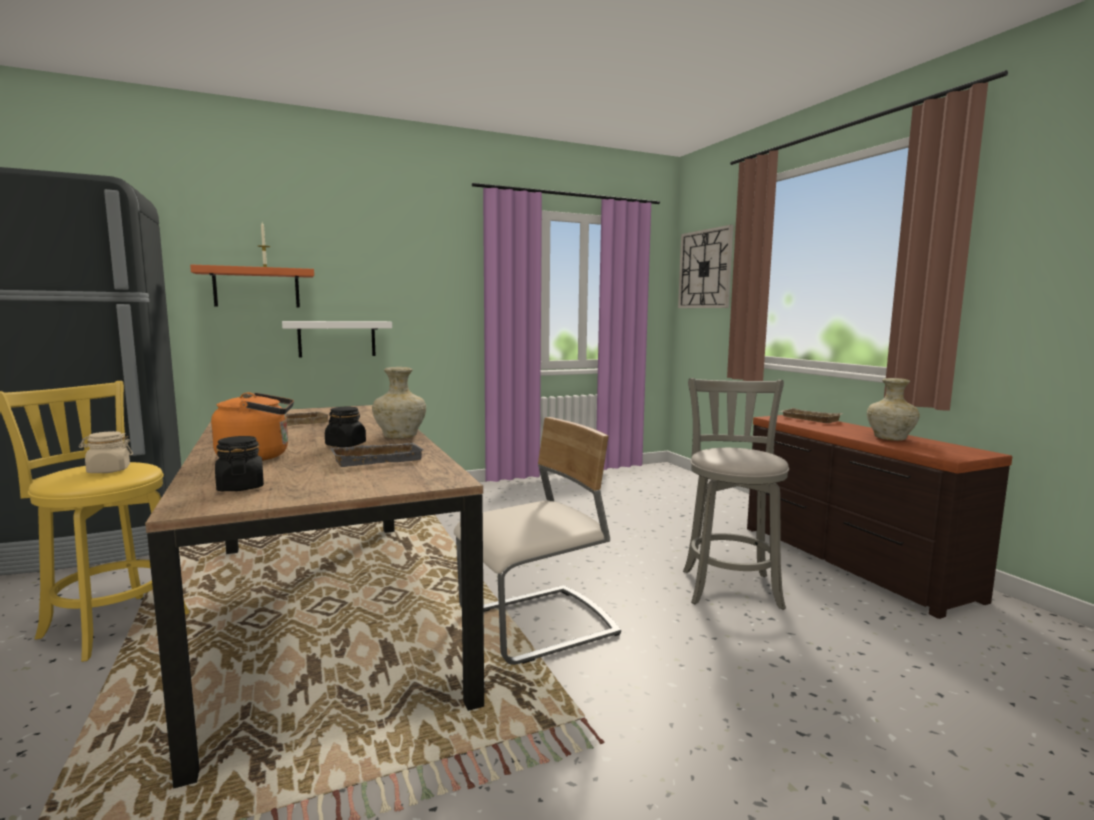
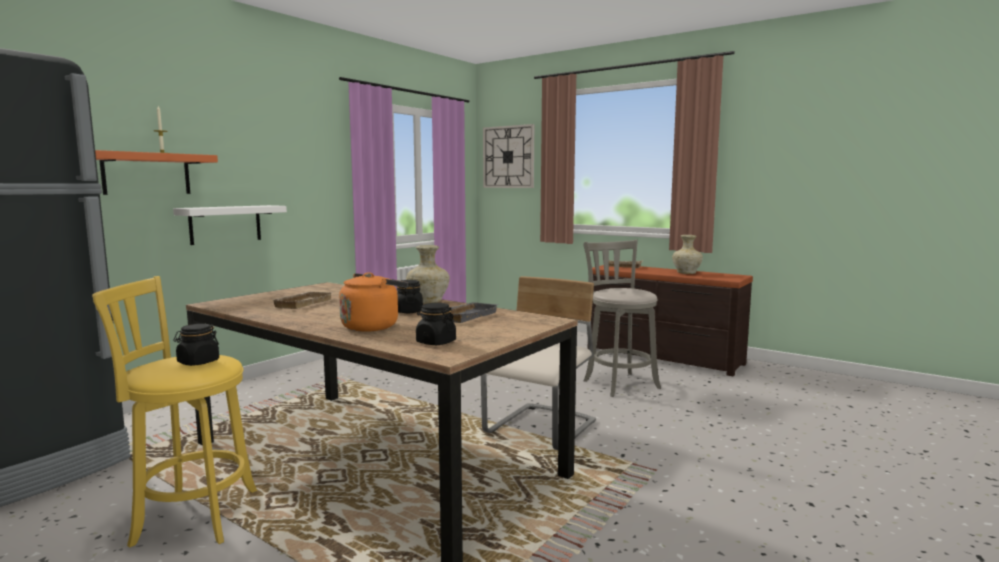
camera: 30 degrees left, 0 degrees up
beige jar [79,431,133,473] -> black jar [173,324,219,366]

